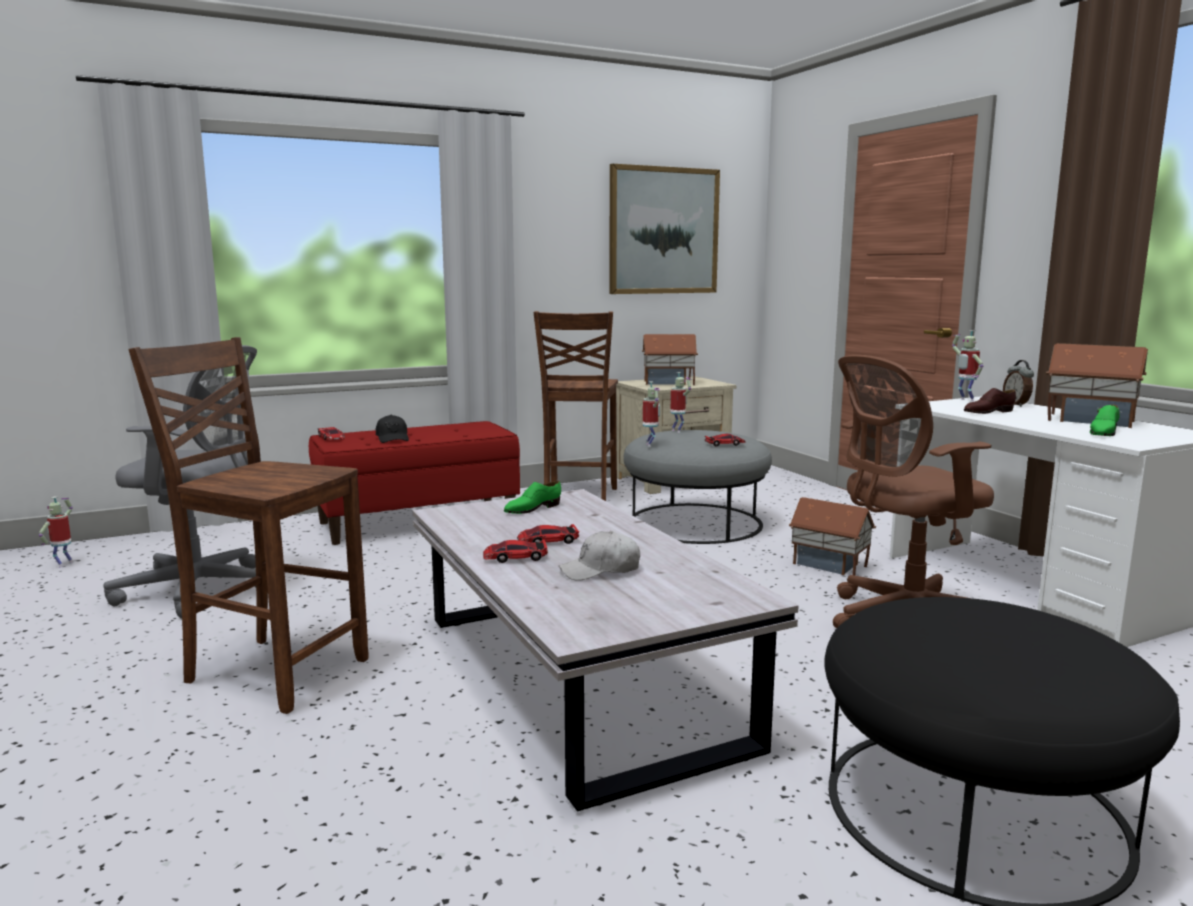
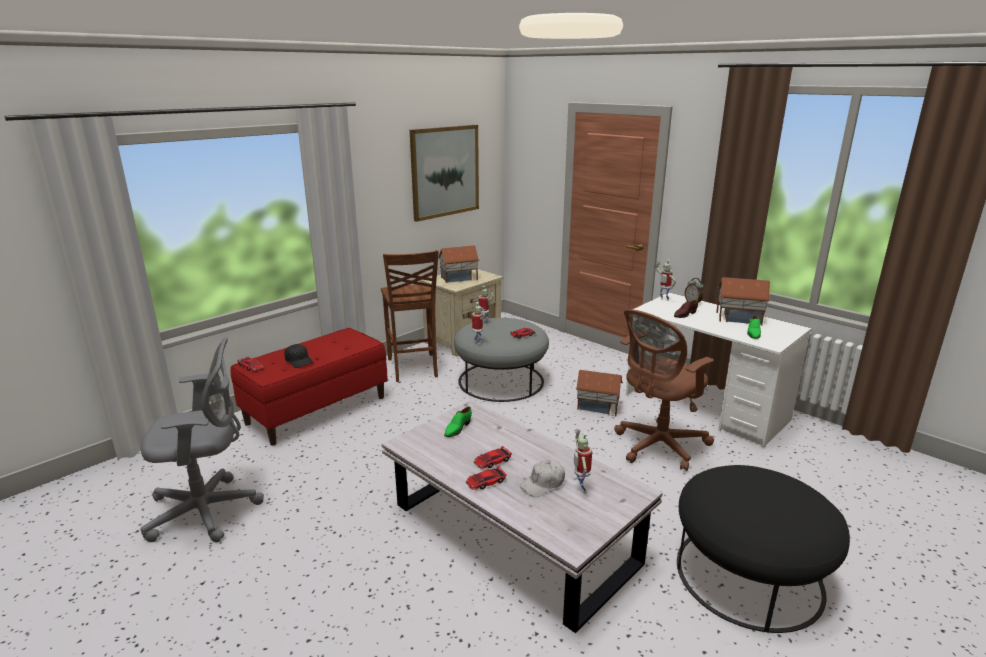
camera: 20 degrees left, 10 degrees up
toy robot [39,497,73,568] -> toy robot moved to [574,429,592,494]
brown chair [129,337,369,714] -> none

